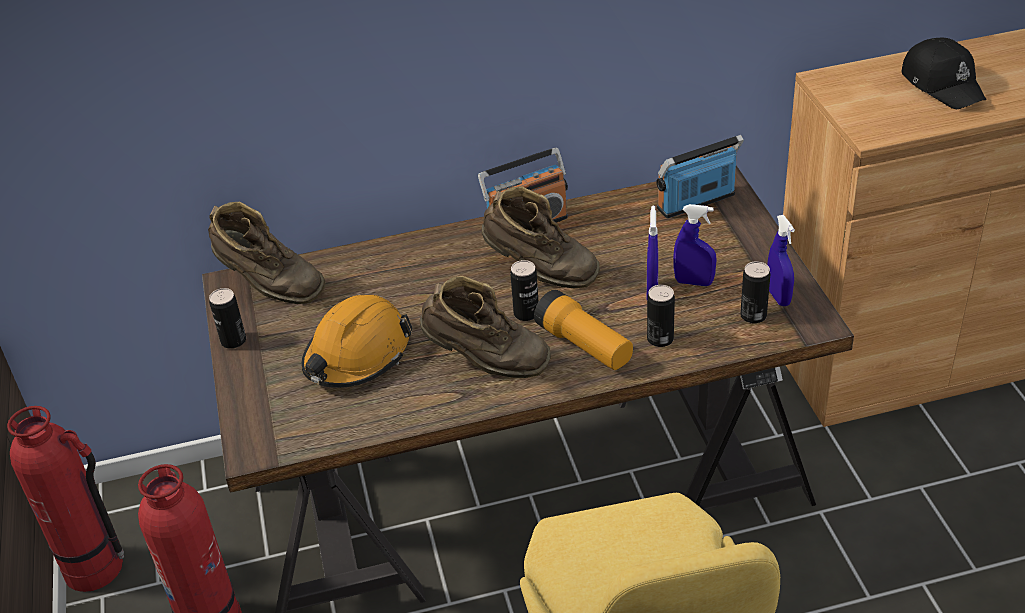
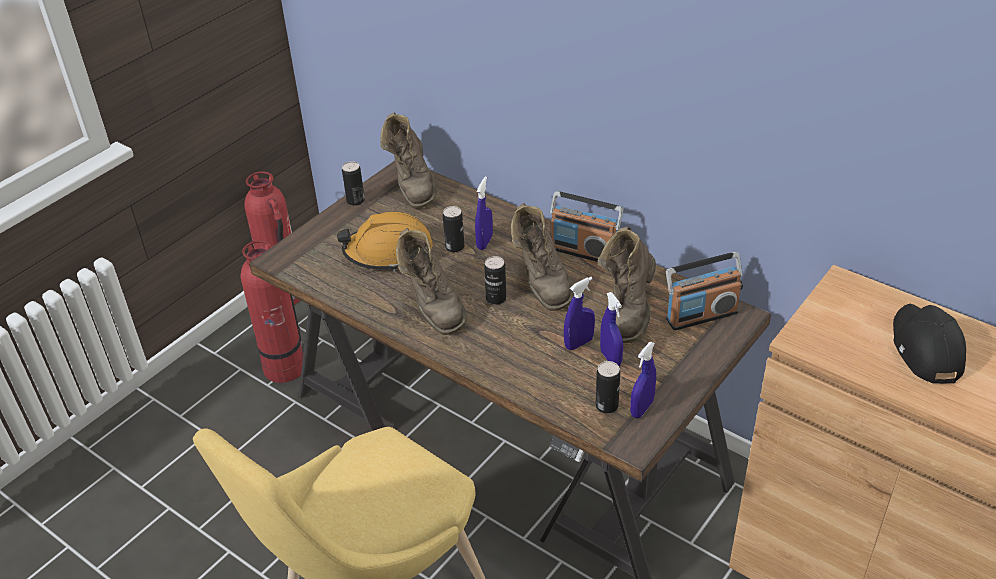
camera: 50 degrees right, 0 degrees up
flashlight [534,290,633,370] -> none
can [647,285,675,347] -> can moved to [443,206,465,252]
radio [656,135,744,218] -> radio turned 135 degrees clockwise [666,252,743,331]
black cap [901,38,987,109] -> black cap turned 150 degrees clockwise [893,304,966,384]
none -> blue spray bottle [475,176,493,250]
none -> brown boot [597,227,656,343]

